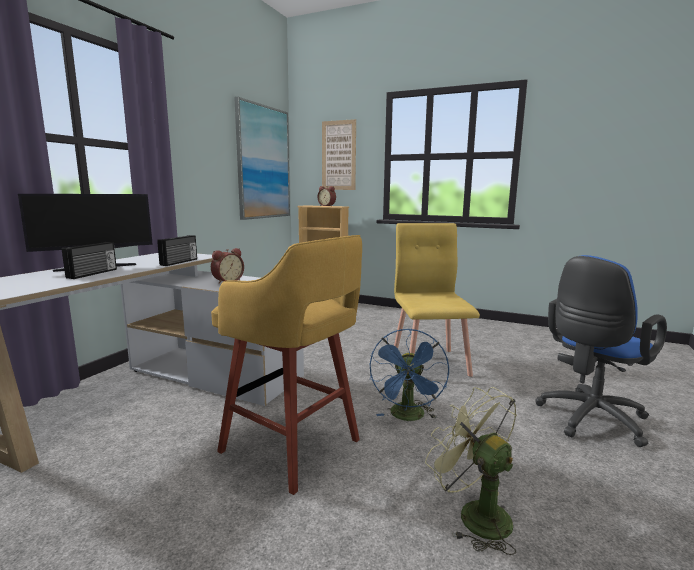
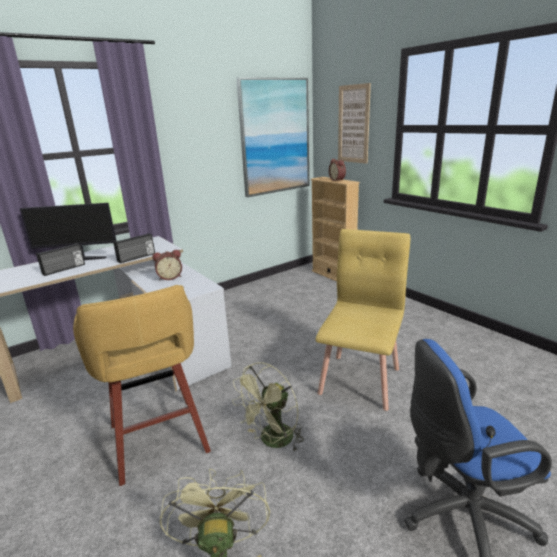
camera: 30 degrees right, 10 degrees up
blue fan [370,329,449,421] -> green fan [232,362,304,452]

